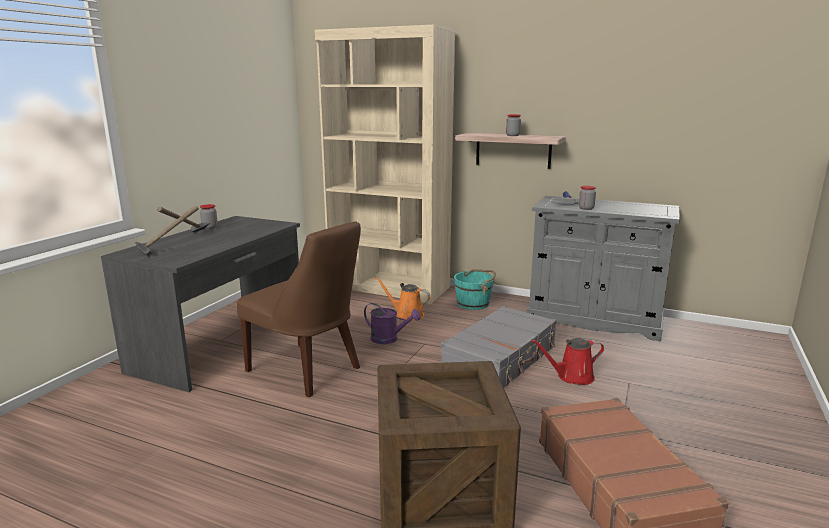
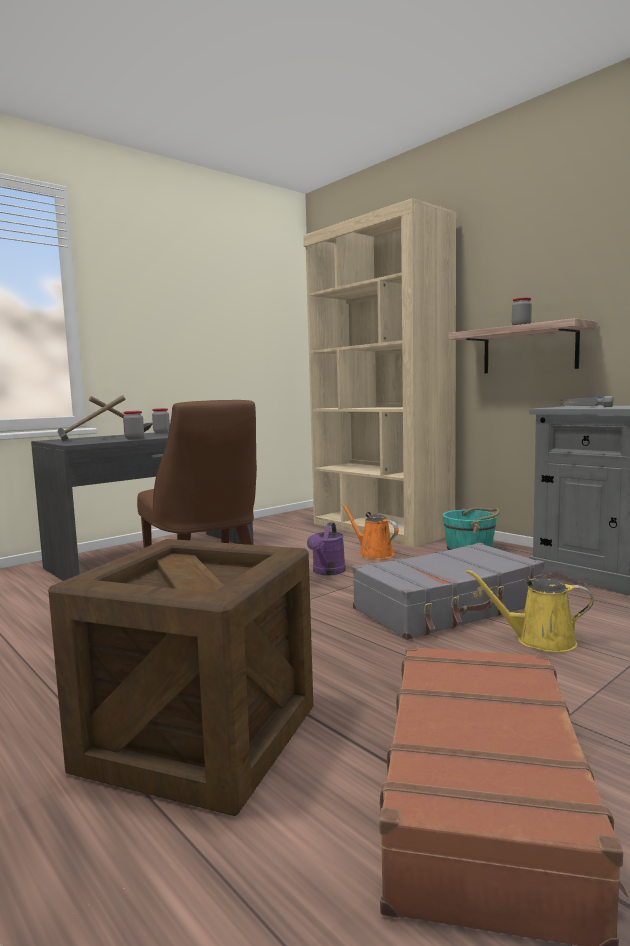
camera: 25 degrees right, 10 degrees down
purple watering can [364,303,421,344] -> purple watering can turned 60 degrees clockwise [307,522,346,576]
red watering can [531,338,604,385] -> yellow watering can [466,569,594,653]
jar [579,186,596,210] -> jar moved to [123,411,144,439]

